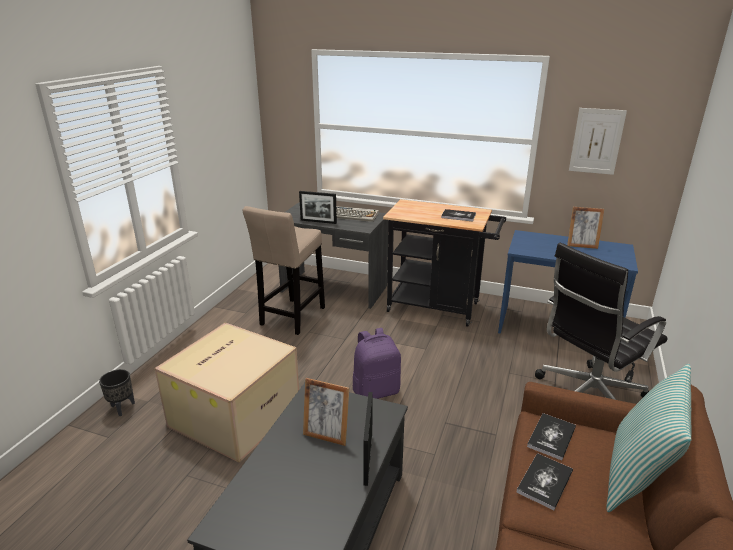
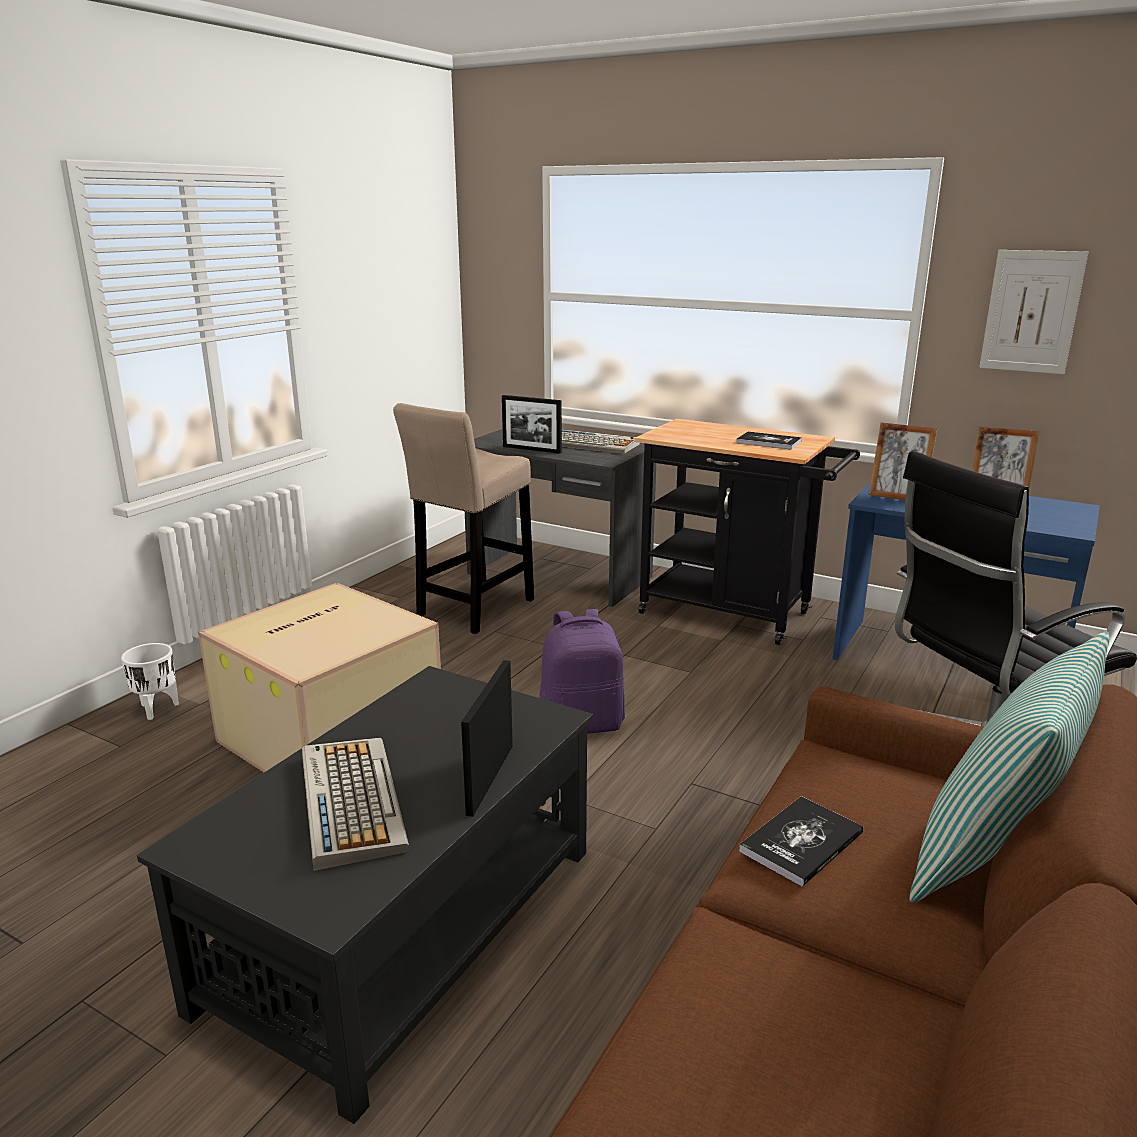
camera: 10 degrees right, 5 degrees down
black planter [99,369,135,416] -> white planter [121,643,179,720]
picture frame [303,378,349,446] -> picture frame moved to [869,422,938,500]
book [527,413,576,460] -> none
none -> keyboard [302,738,409,871]

